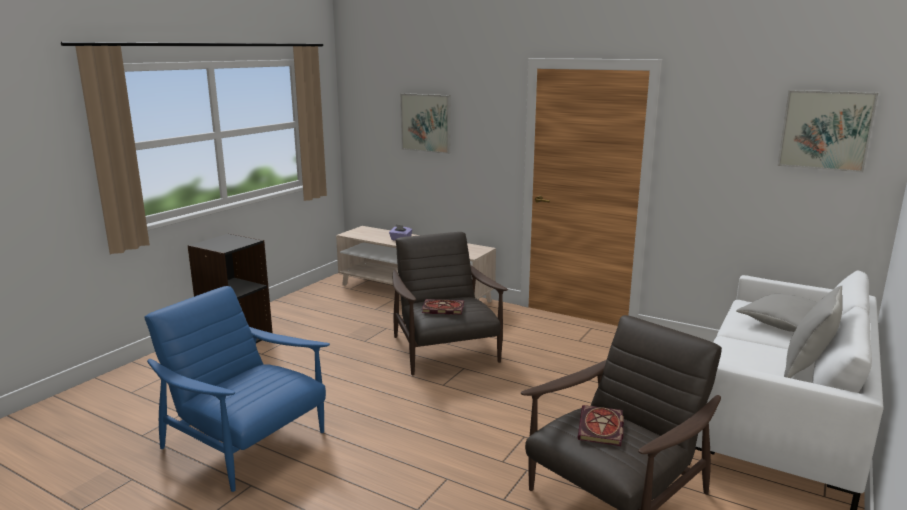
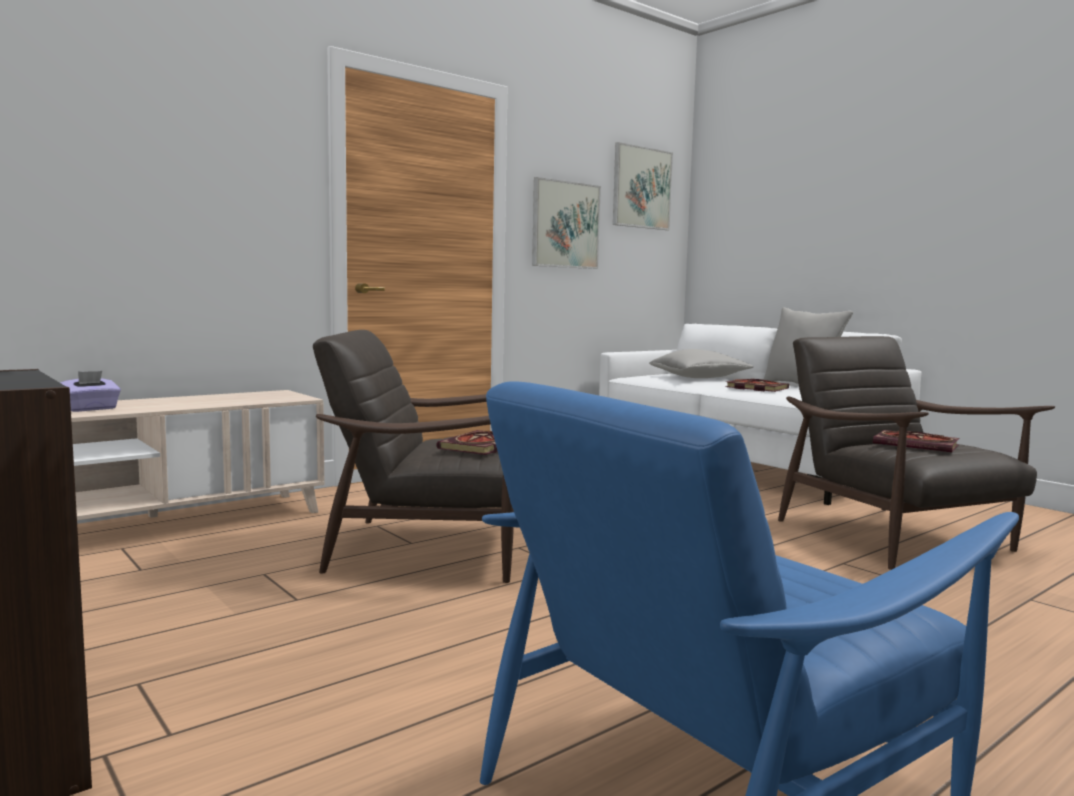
camera: 70 degrees left, 10 degrees down
picture [400,93,450,154] -> picture moved to [532,177,601,269]
none -> book [725,379,789,392]

